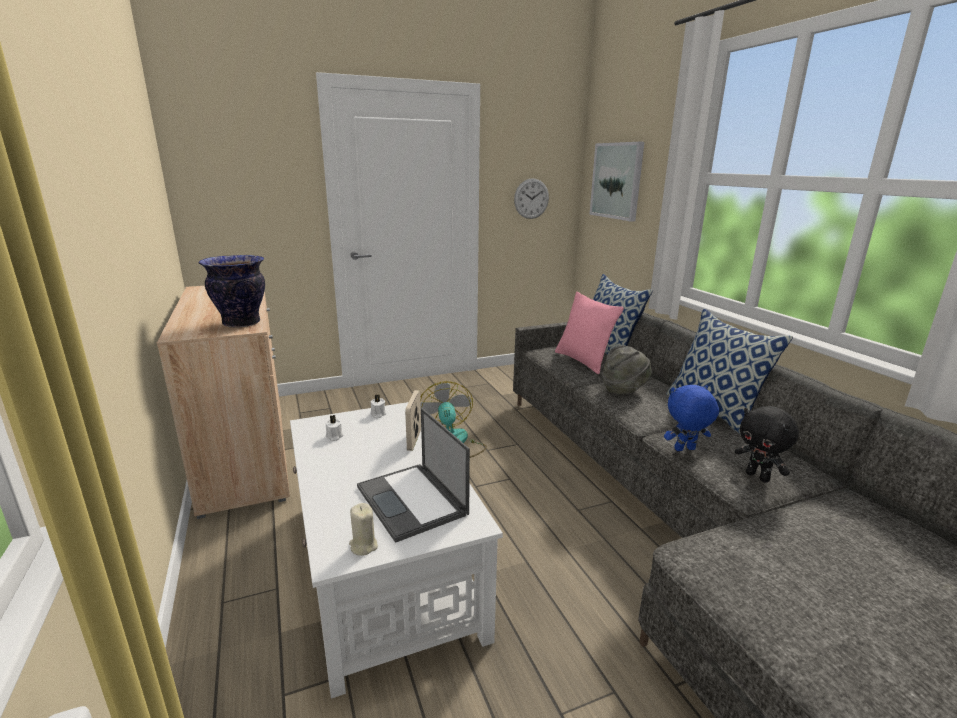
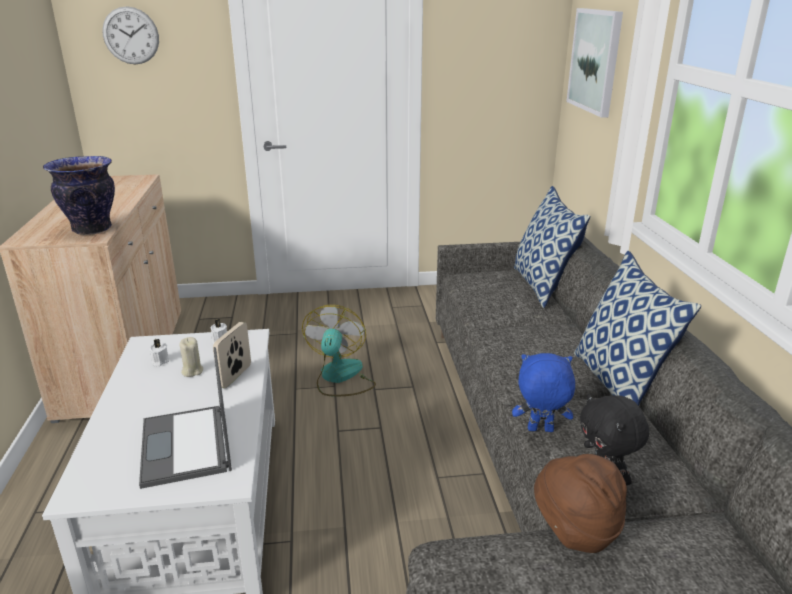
camera: 15 degrees right, 5 degrees up
beige candle [349,503,378,556] -> beige candle moved to [179,337,203,377]
wall clock [514,178,549,219] -> wall clock moved to [102,6,159,64]
pink pillow [555,292,624,374] -> none
grey hat [602,345,652,395] -> none
none -> brown hat [534,454,627,553]

